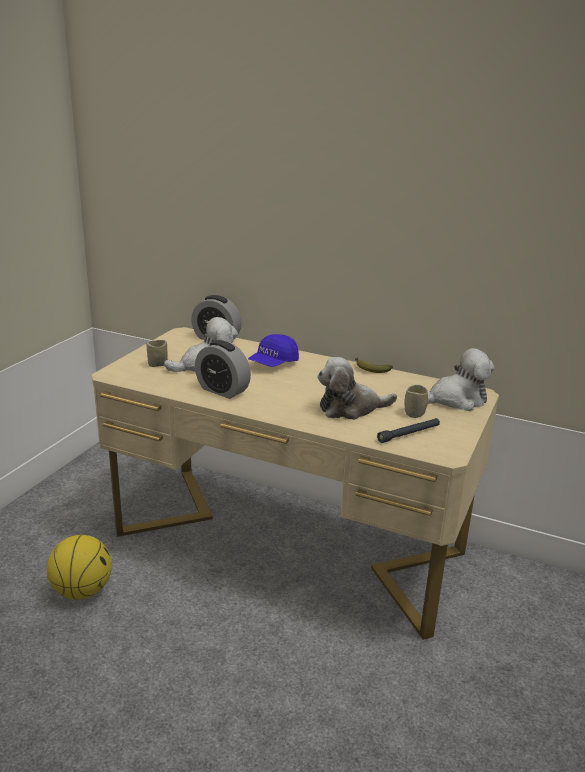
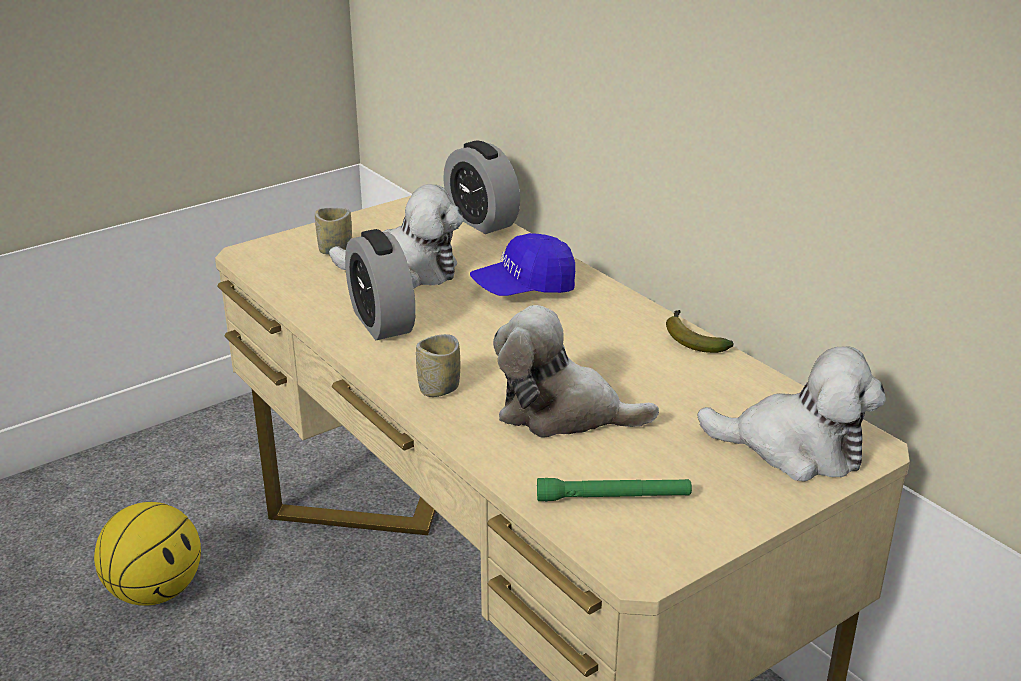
camera: 30 degrees right, 5 degrees up
black flashlight [377,418,440,443] -> green flashlight [537,478,692,501]
cup [404,385,428,418] -> cup moved to [416,334,460,397]

